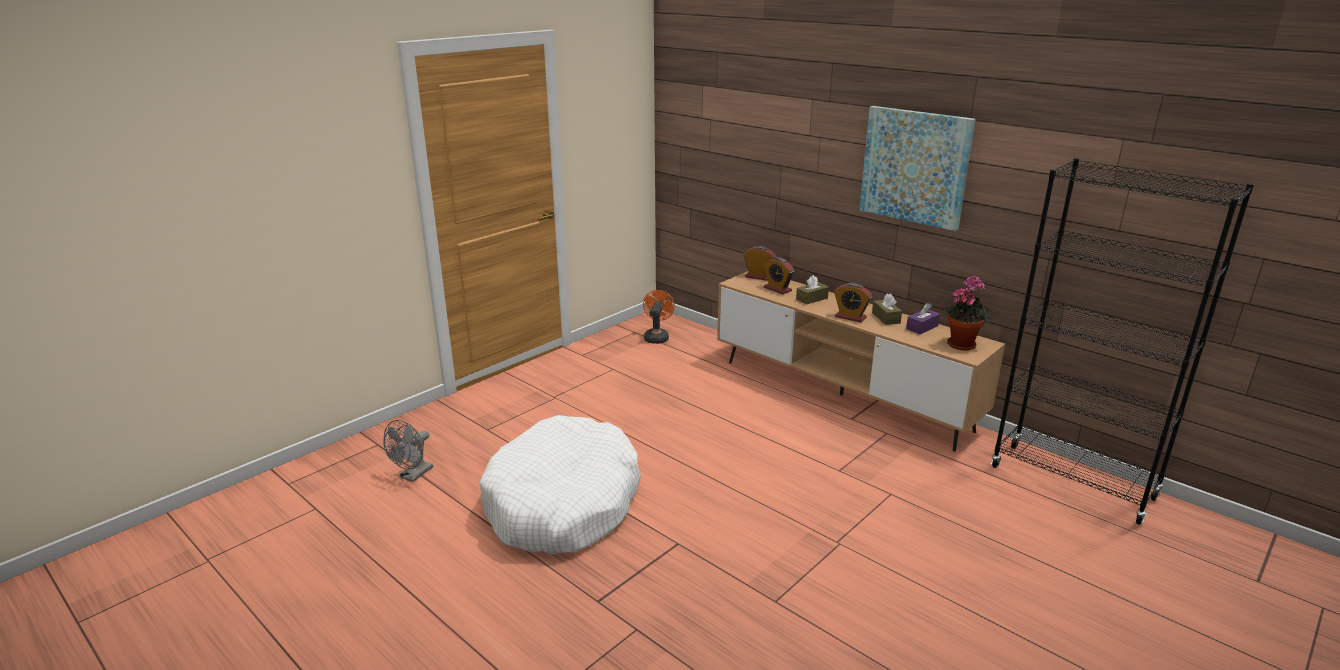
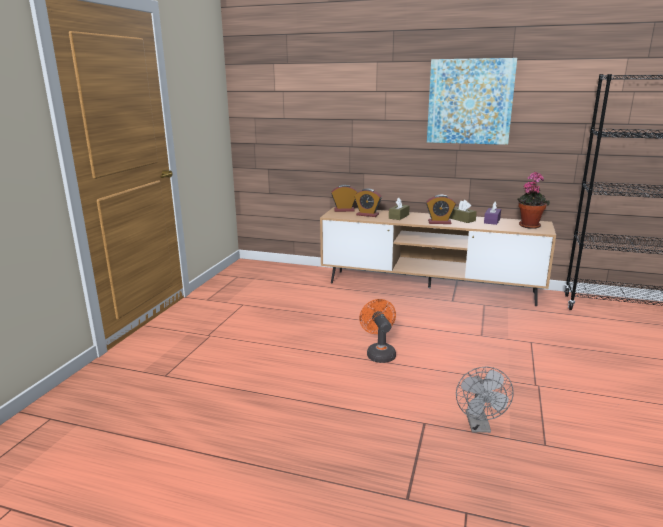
camera: 25 degrees left, 5 degrees down
grey fan [383,420,433,482] -> grey fan moved to [456,367,514,433]
white dog bed [479,415,641,554] -> none
orange fan [643,290,675,344] -> orange fan moved to [359,299,396,363]

